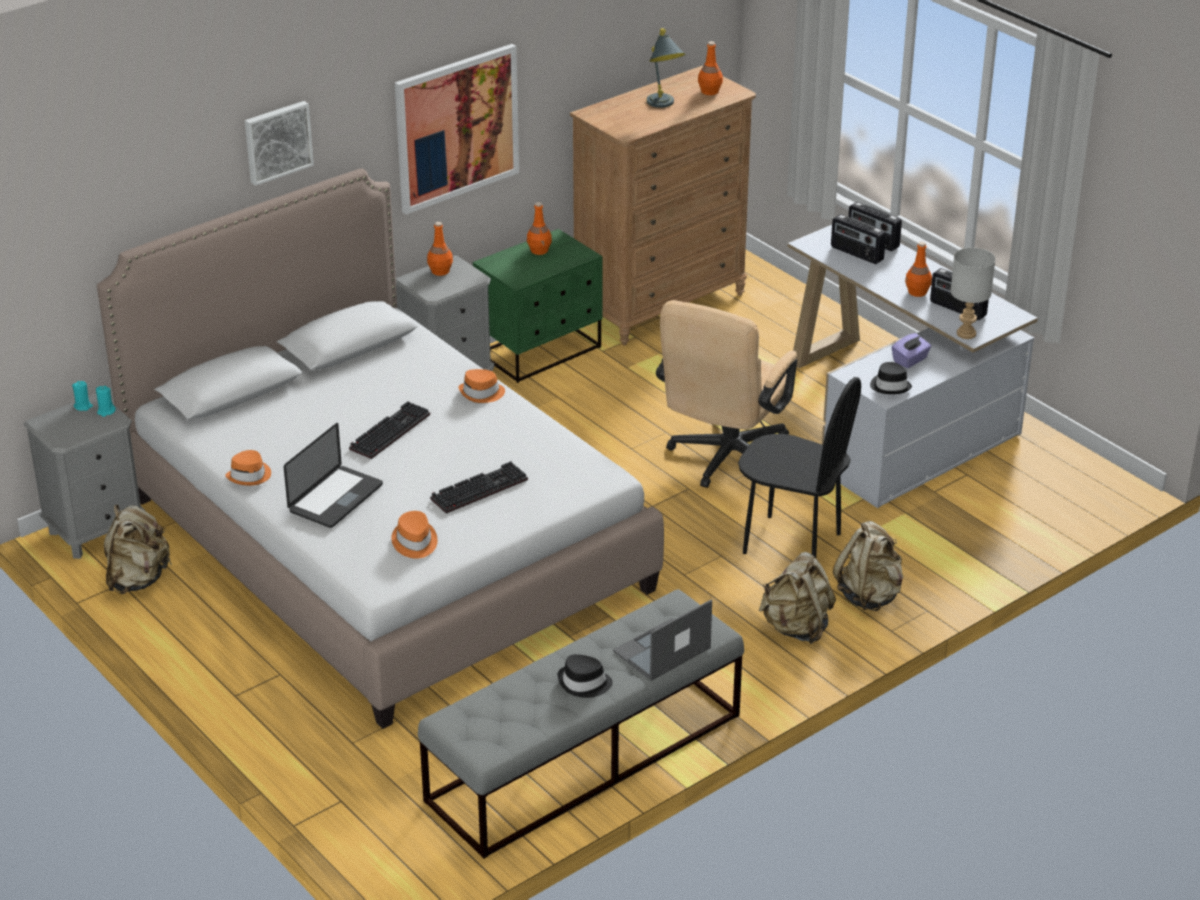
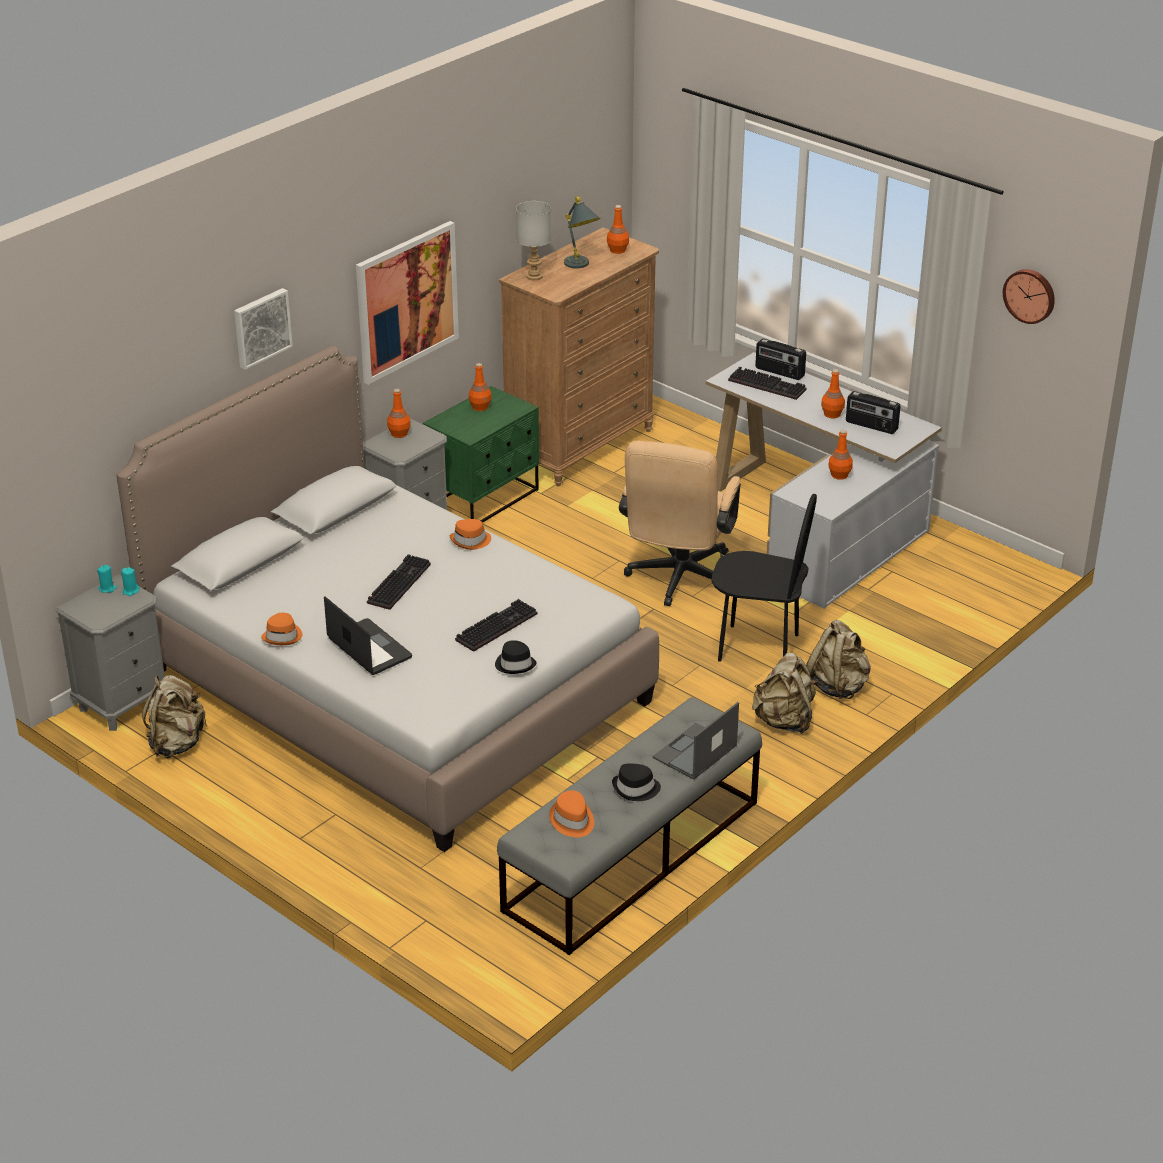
camera: 10 degrees left, 0 degrees up
laptop [284,423,383,528] -> laptop turned 60 degrees counterclockwise [324,596,412,675]
orange hat [391,511,438,559] -> orange hat moved to [549,790,594,837]
radio [831,214,886,264] -> keyboard [728,367,807,400]
black hat [870,362,912,394] -> black hat moved to [495,640,536,674]
purple tissue box [892,333,931,368] -> orange bottle [828,430,853,480]
grey table lamp [950,247,996,339] -> grey table lamp moved to [516,201,551,280]
none -> wall clock [1003,269,1055,324]

